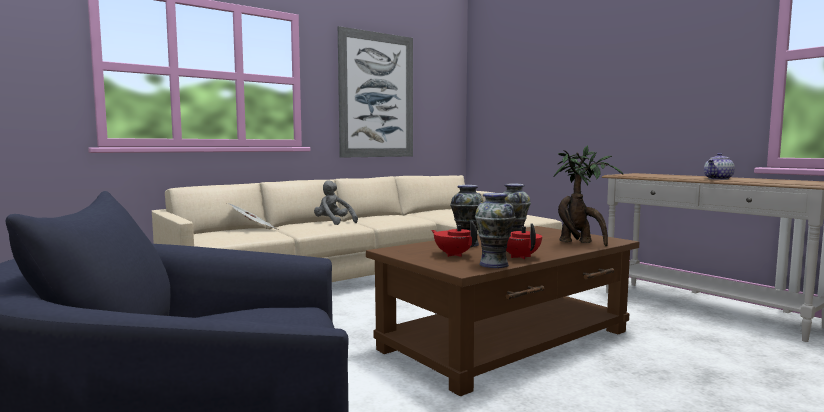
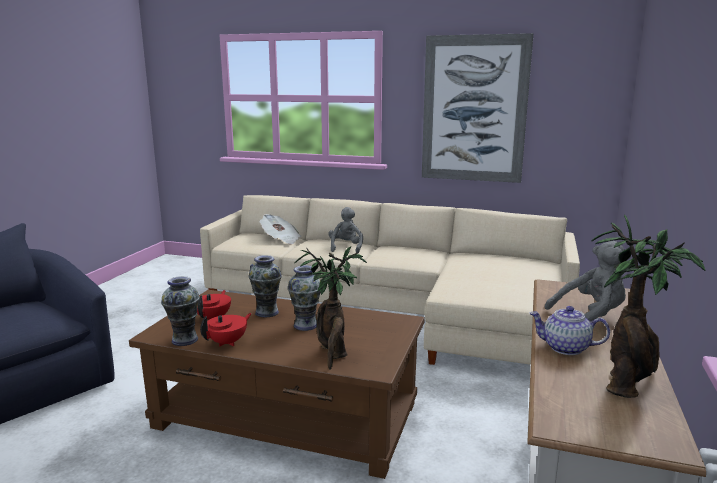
camera: 55 degrees right, 10 degrees up
none -> grey plush toy [545,241,631,321]
none -> potted plant [592,215,705,398]

